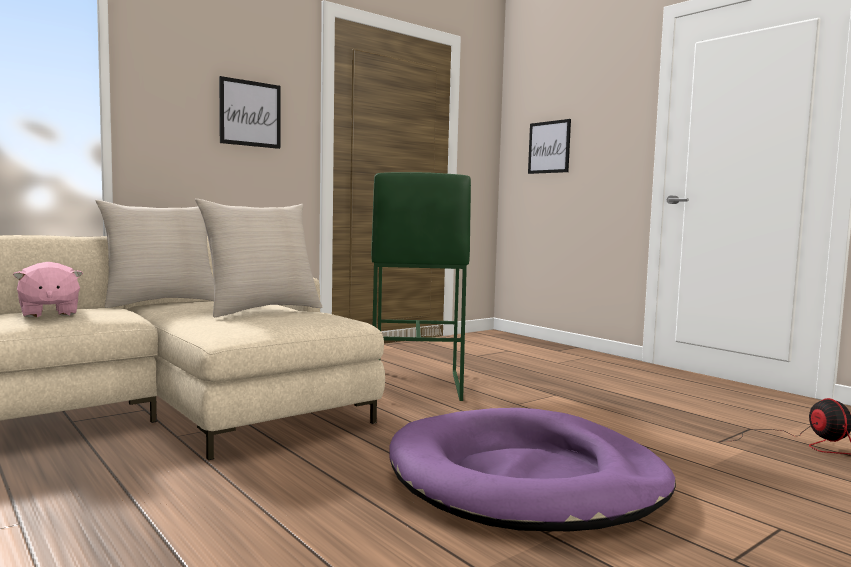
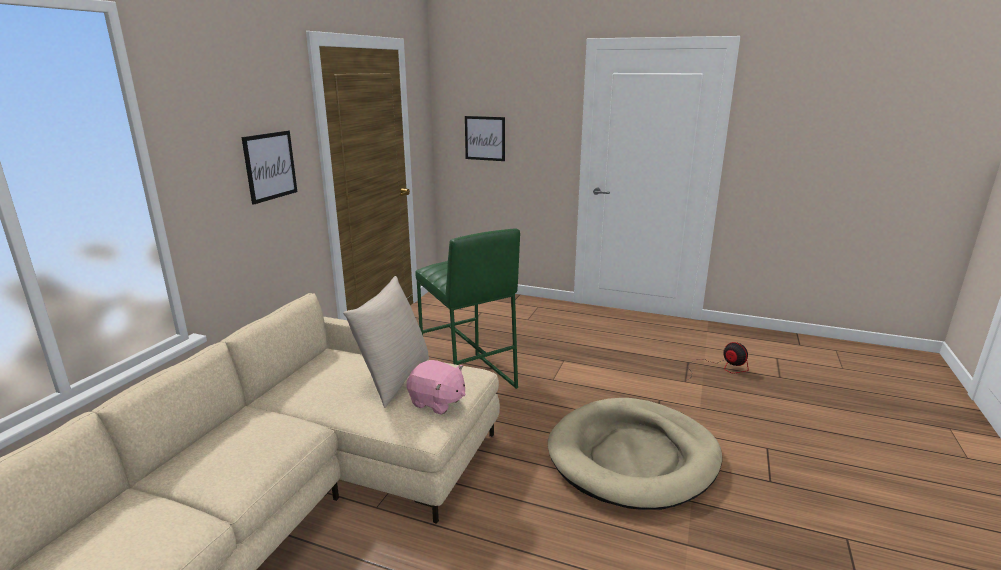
camera: 30 degrees left, 15 degrees up
pink plush toy [13,262,83,318] -> pink plush toy moved to [407,360,465,415]
beige pillow [95,200,214,308] -> none
purple dog bed [389,408,676,531] -> beige dog bed [548,398,722,510]

